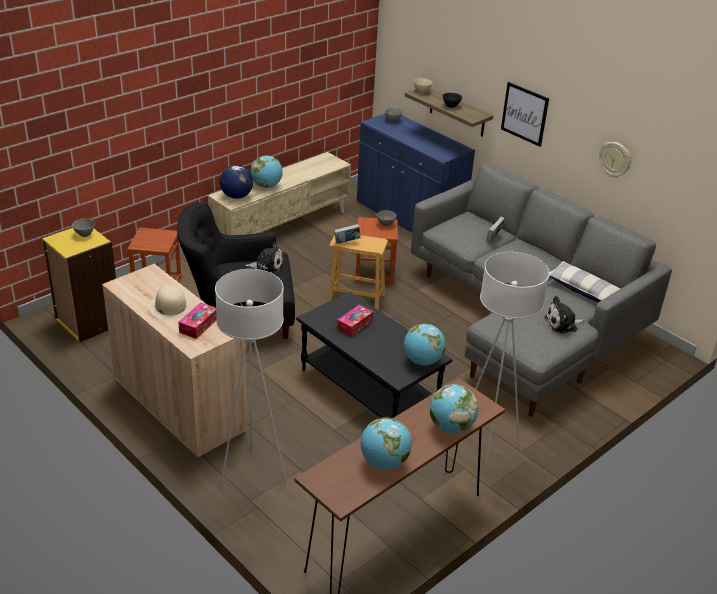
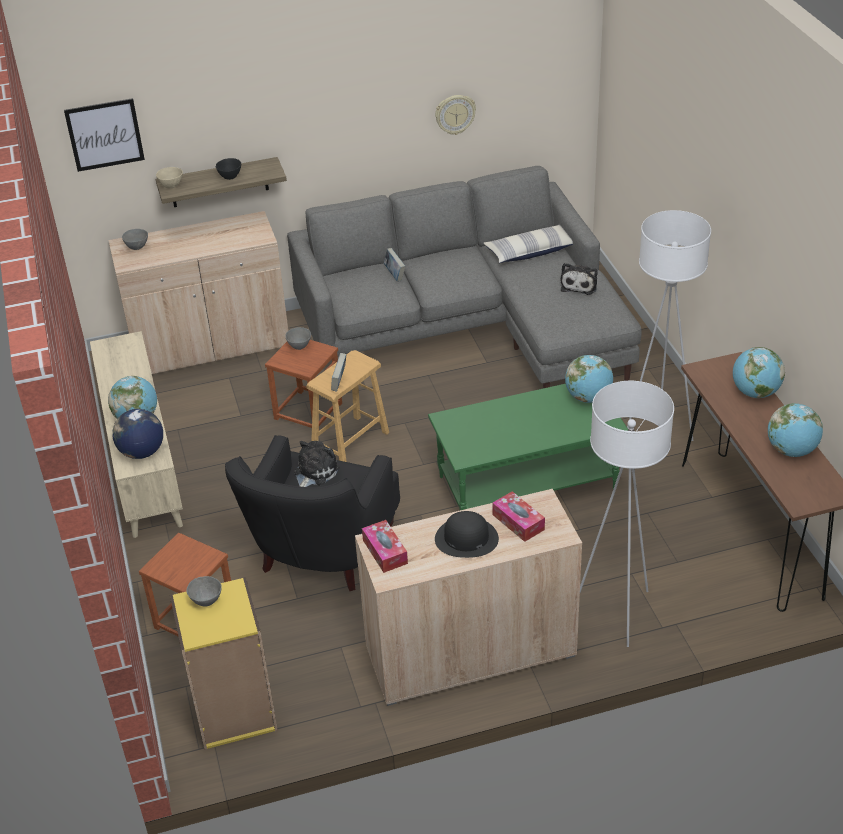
camera: 60 degrees left, 5 degrees up
beige hat [148,285,193,321] -> black hat [435,511,499,558]
black coffee table [296,292,452,418] -> green coffee table [428,384,628,511]
tissue box [337,305,373,336] -> tissue box moved to [362,520,408,573]
blue cabinet [357,114,475,233] -> beige cabinet [108,211,288,374]
picture [501,82,549,147] -> picture moved to [64,98,145,172]

